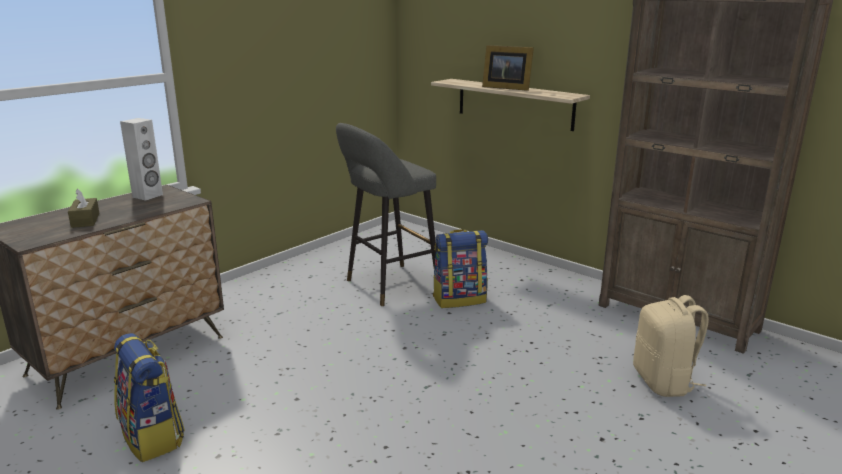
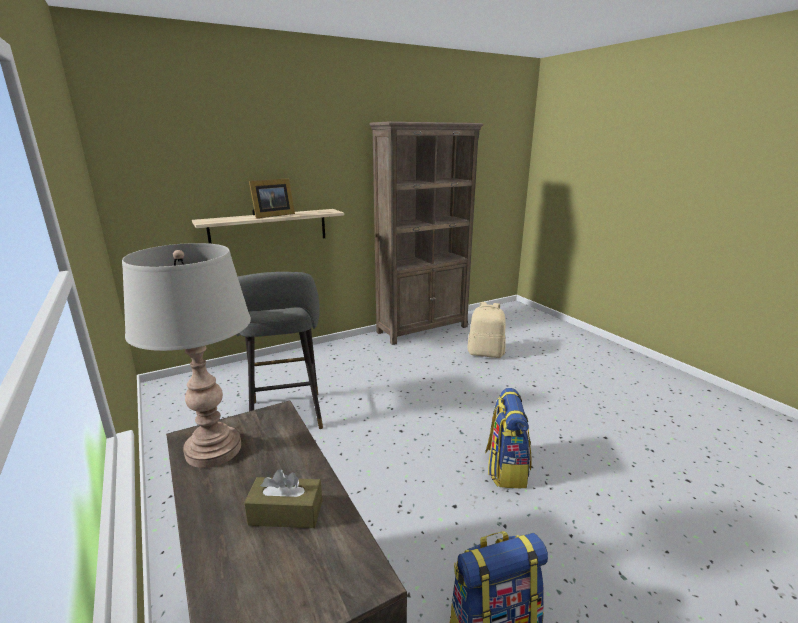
camera: 70 degrees left, 0 degrees up
white speaker [120,118,163,201] -> grey table lamp [122,243,251,468]
backpack [433,229,488,308] -> backpack moved to [485,388,532,488]

